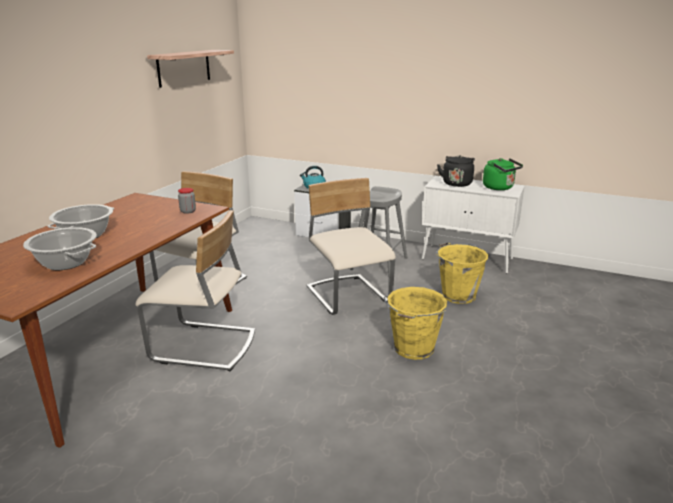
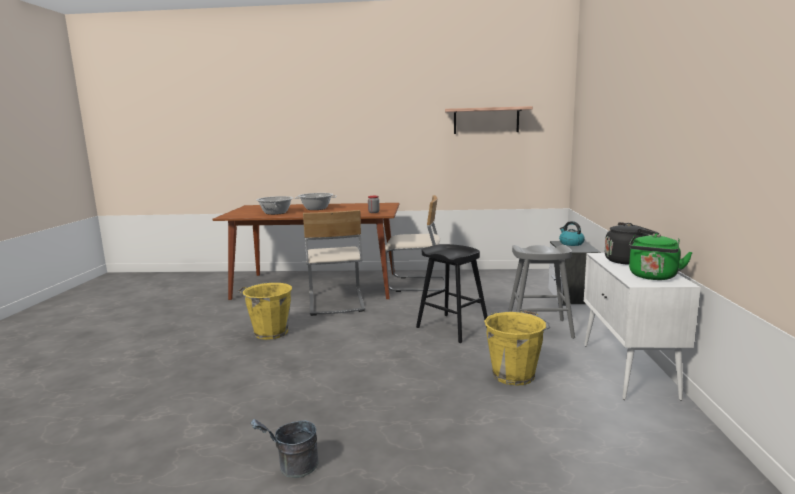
camera: 70 degrees right, 10 degrees down
beige chair [307,178,396,315] -> black stool [416,244,488,343]
yellow bucket [384,287,447,360] -> yellow bucket moved to [237,282,292,340]
none -> grey bucket [250,419,319,478]

